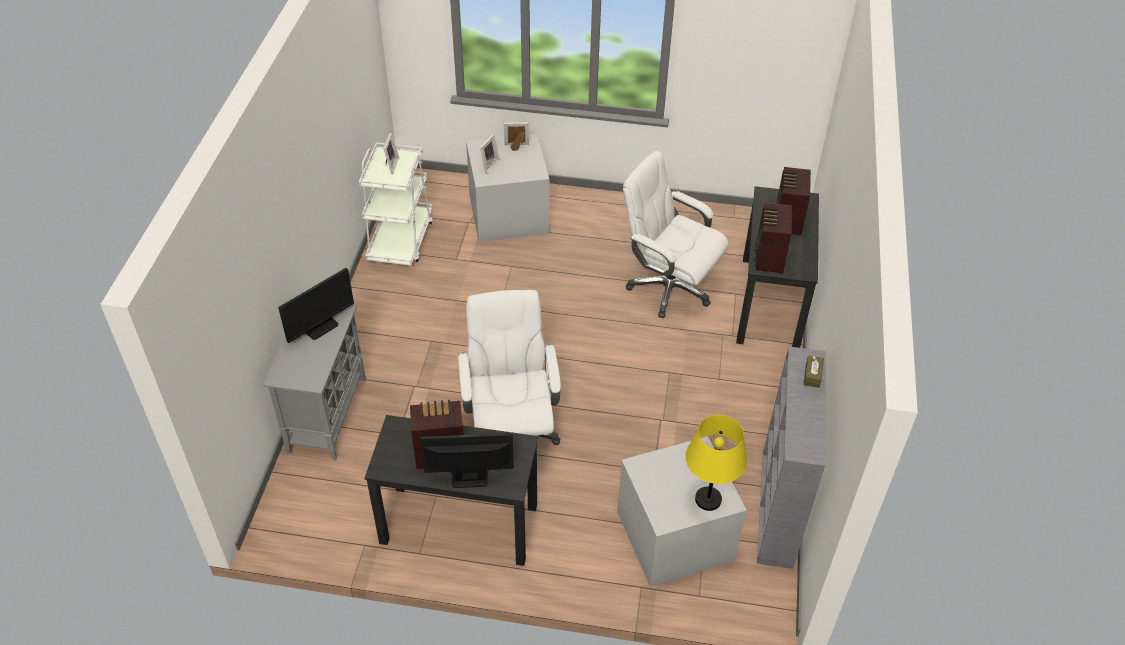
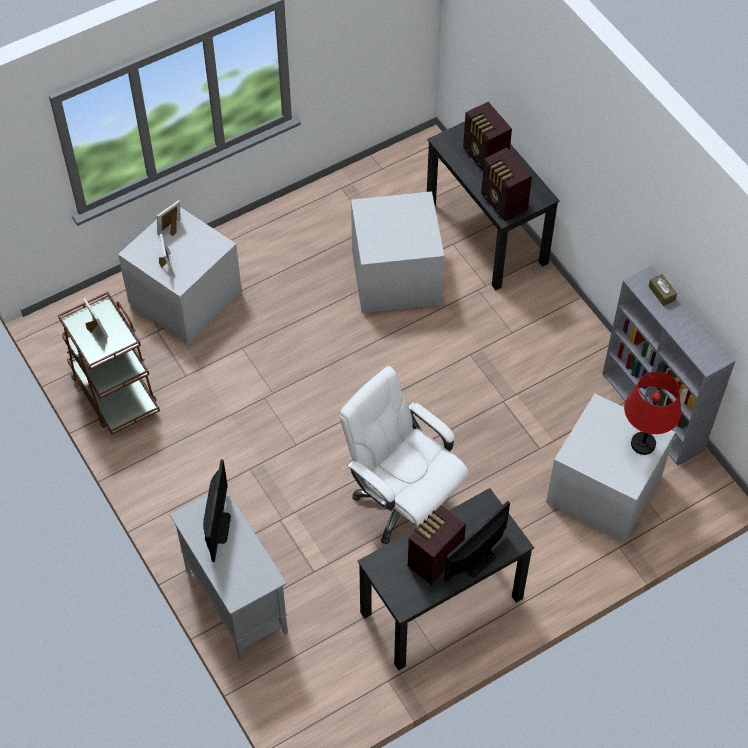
camera: 40 degrees left, 10 degrees up
white cart [359,142,433,266] -> brown cart [58,292,160,435]
white office chair [623,151,729,318] -> grey storage box [351,191,444,313]
yellow table lamp [685,415,747,511] -> red table lamp [624,371,681,455]

